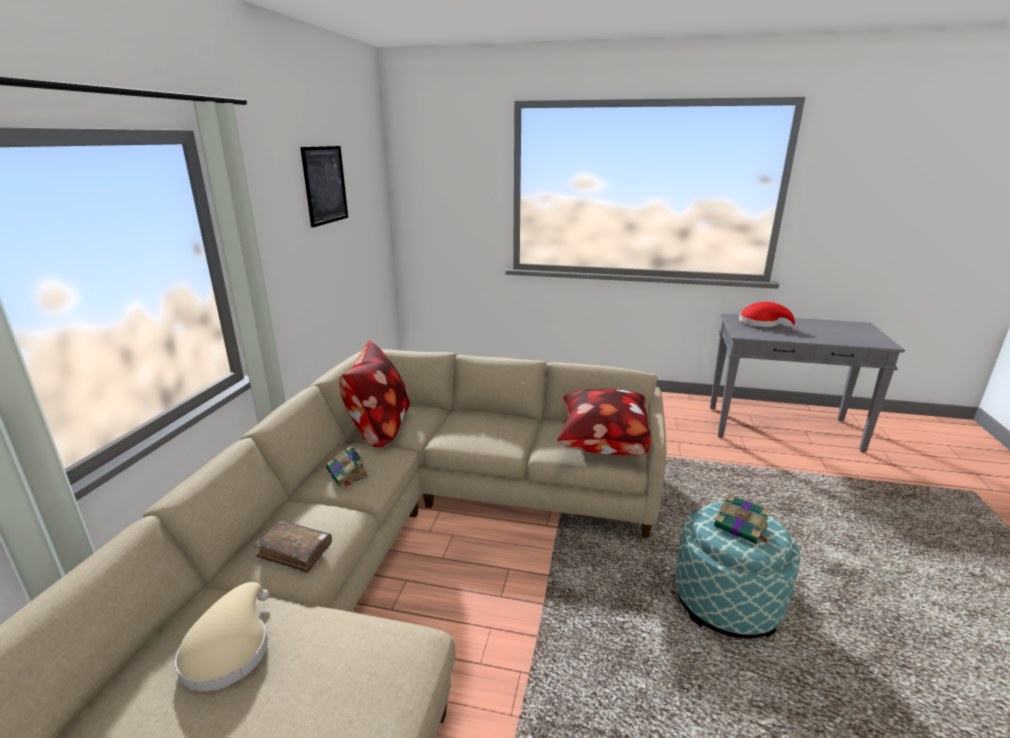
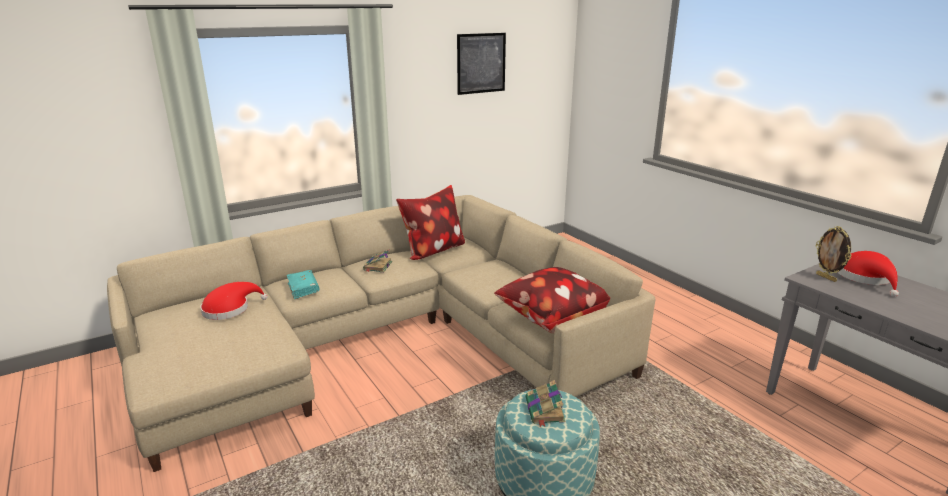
camera: 45 degrees right, 0 degrees up
beige hat [175,582,269,691] -> red hat [200,282,268,320]
brown book [253,520,332,573] -> turquoise book [286,270,319,299]
none -> picture frame [816,226,851,282]

